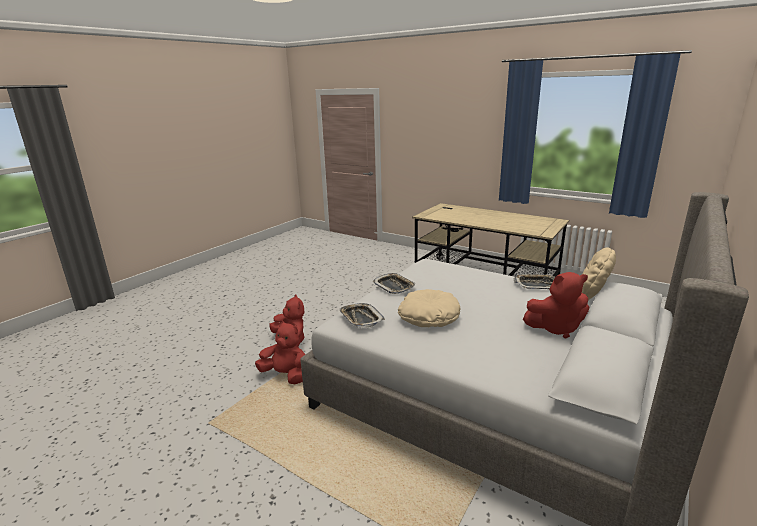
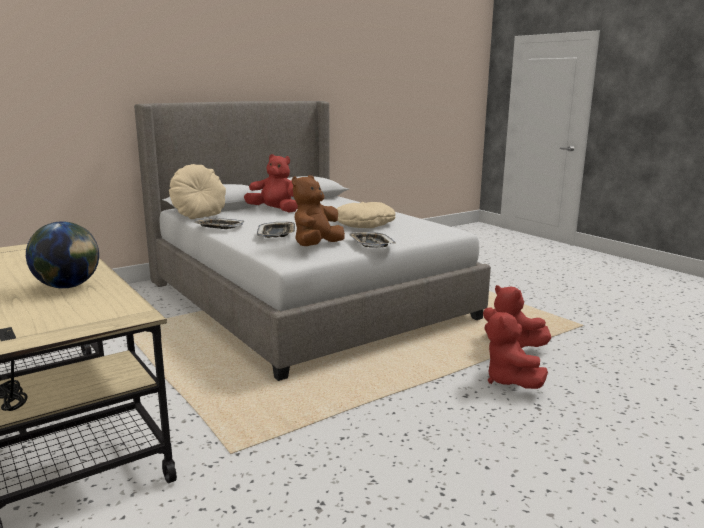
camera: 160 degrees left, 5 degrees down
tray [339,303,385,328] -> tray moved to [257,222,295,238]
none -> globe [26,221,99,289]
none -> brown plush toy [292,175,345,246]

